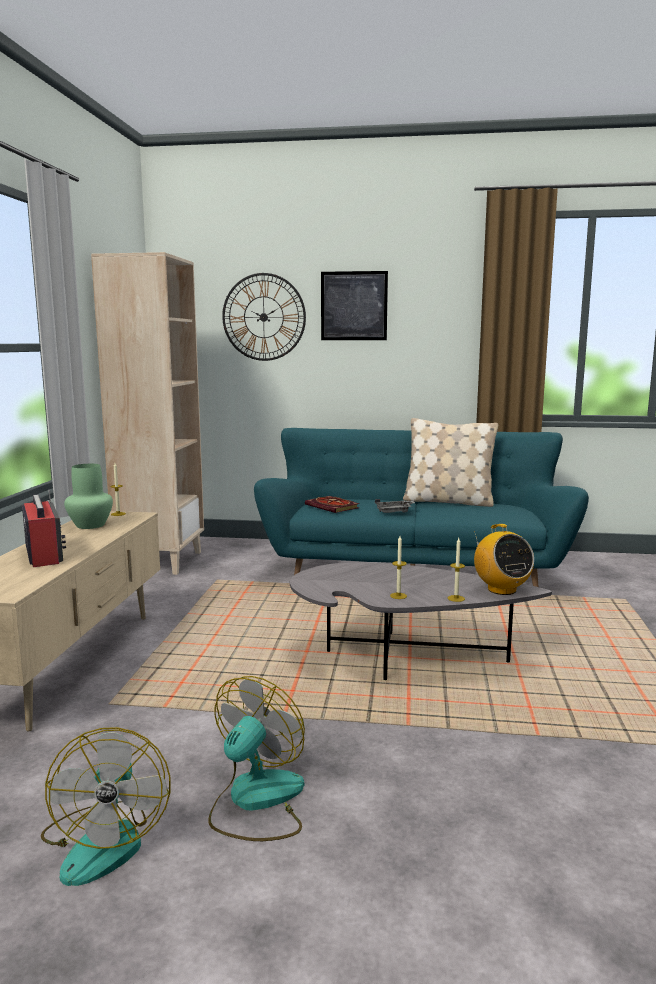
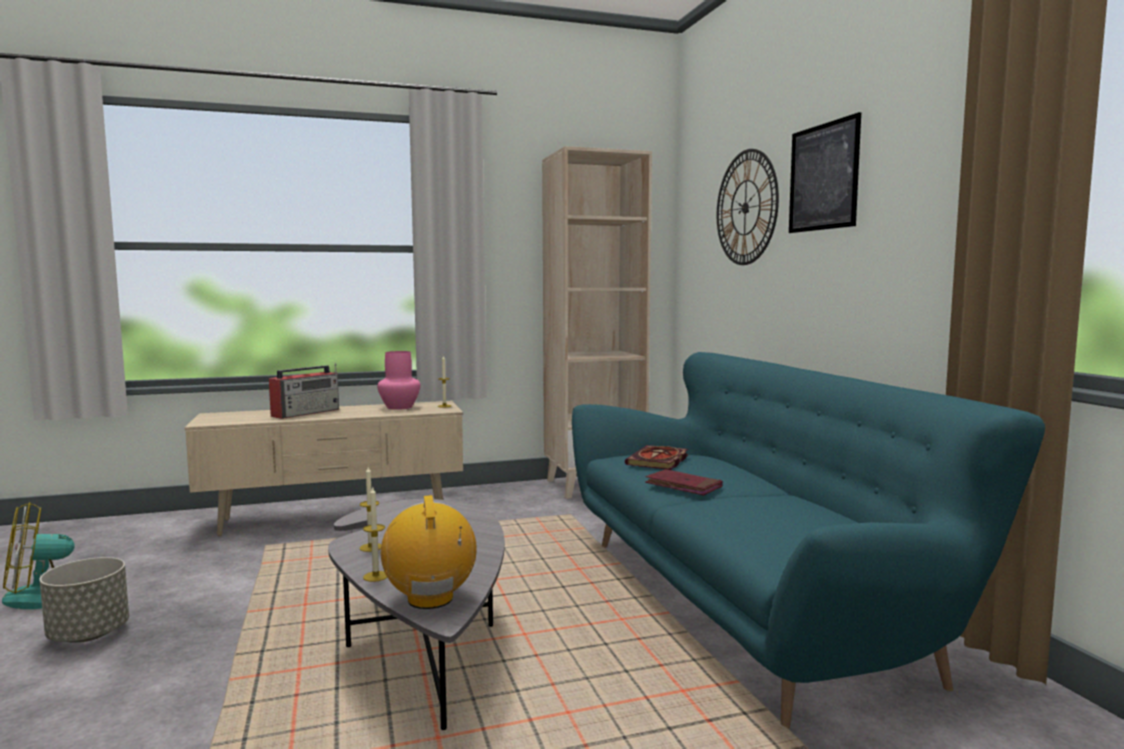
camera: 65 degrees right, 5 degrees down
green vase [64,464,113,529] -> pink vase [377,351,420,410]
fan [208,676,305,841] -> grey planter [39,557,129,643]
grey tray [375,499,415,513] -> red book [645,469,723,496]
beige pillow [403,418,498,507] -> none
radio [474,524,534,595] -> radio turned 120 degrees clockwise [381,495,477,609]

